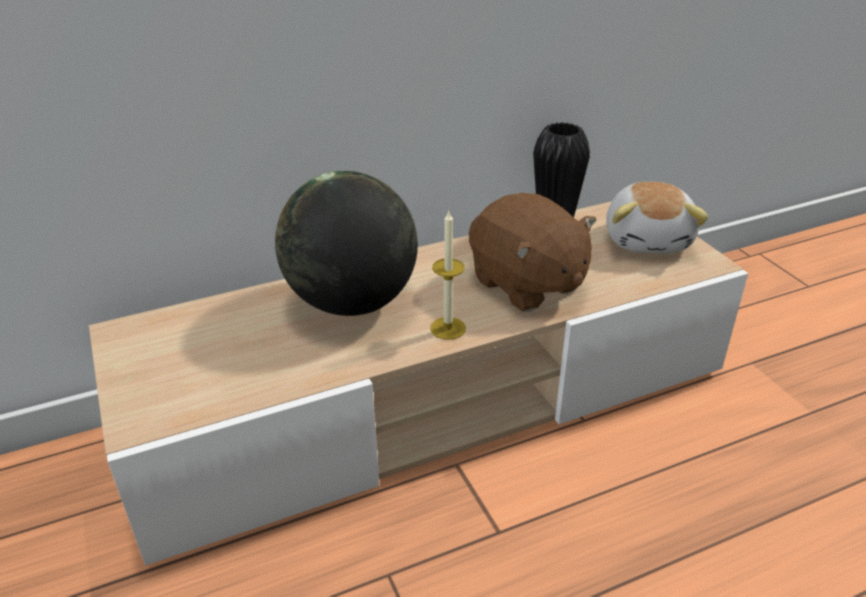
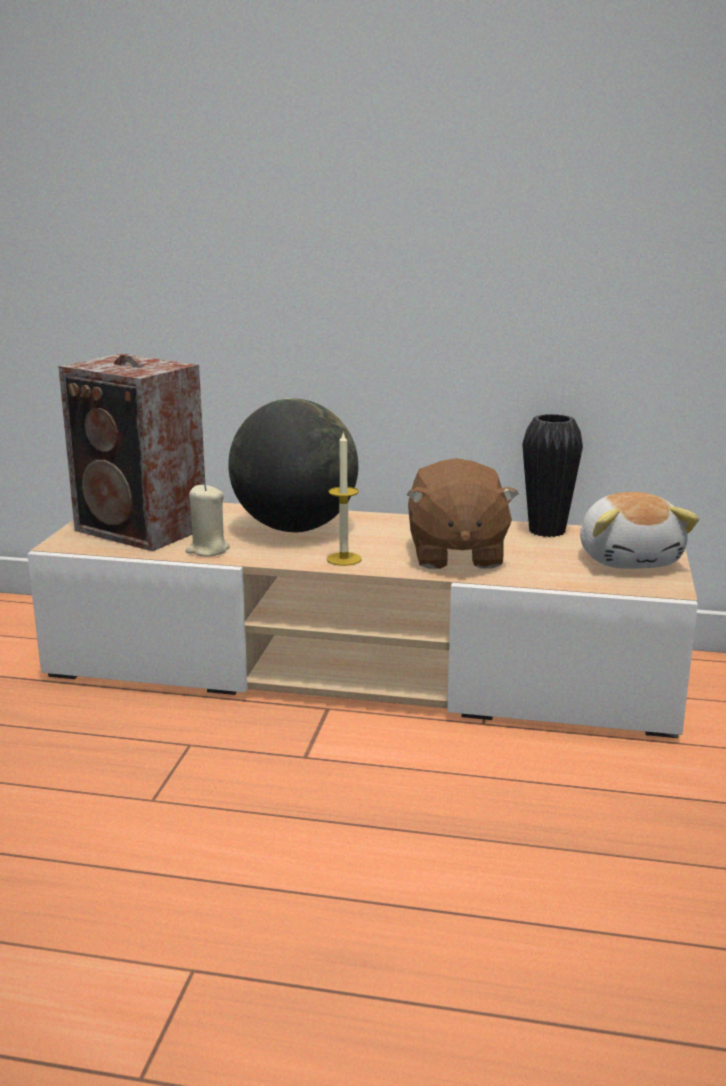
camera: 35 degrees right, 15 degrees down
plush toy [606,182,709,253] -> plush toy turned 45 degrees counterclockwise [580,492,699,569]
none -> speaker [58,354,205,551]
none -> beige candle [185,484,230,557]

